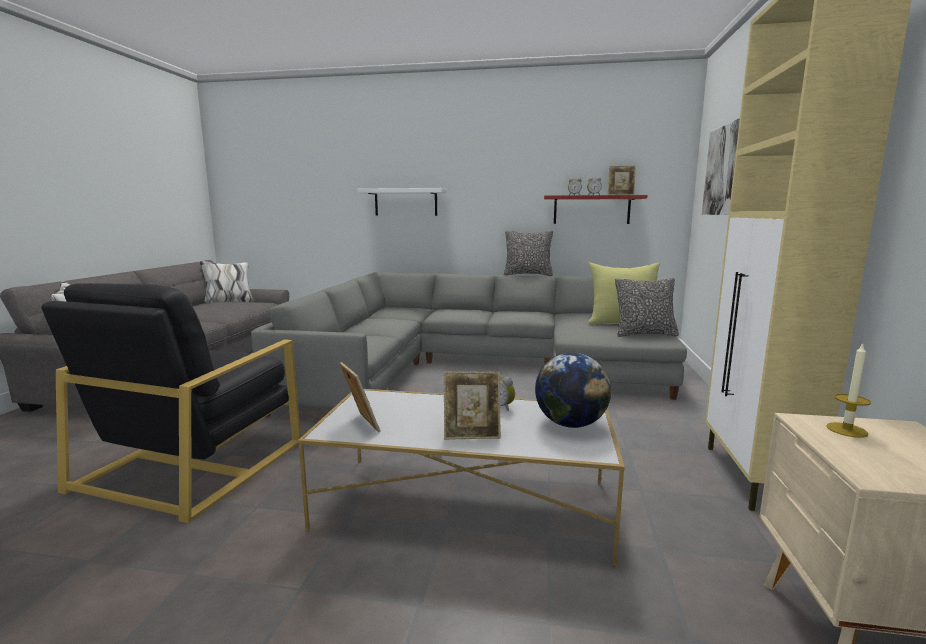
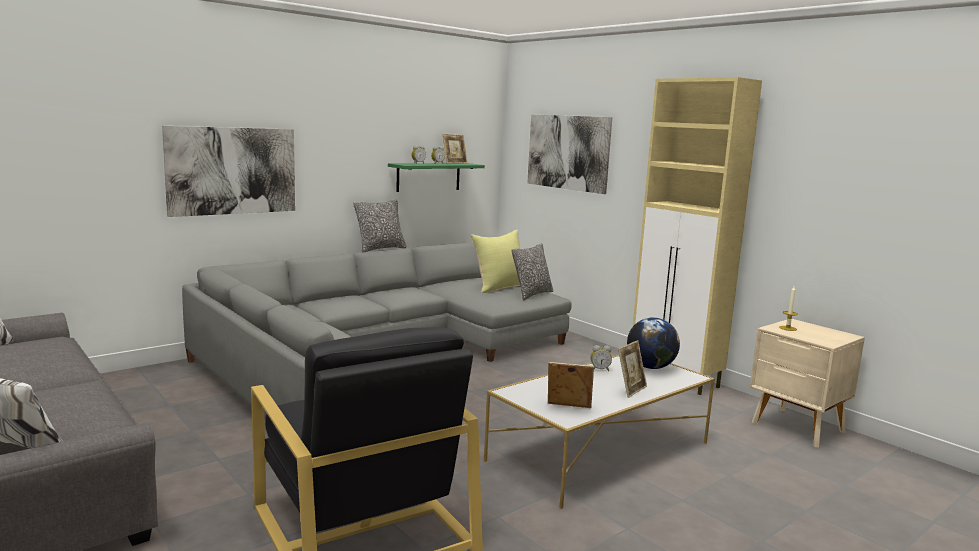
camera: 50 degrees left, 0 degrees up
white shelf [357,188,447,216] -> picture [162,126,295,217]
red shelf [544,195,647,224] -> green shelf [388,163,485,192]

